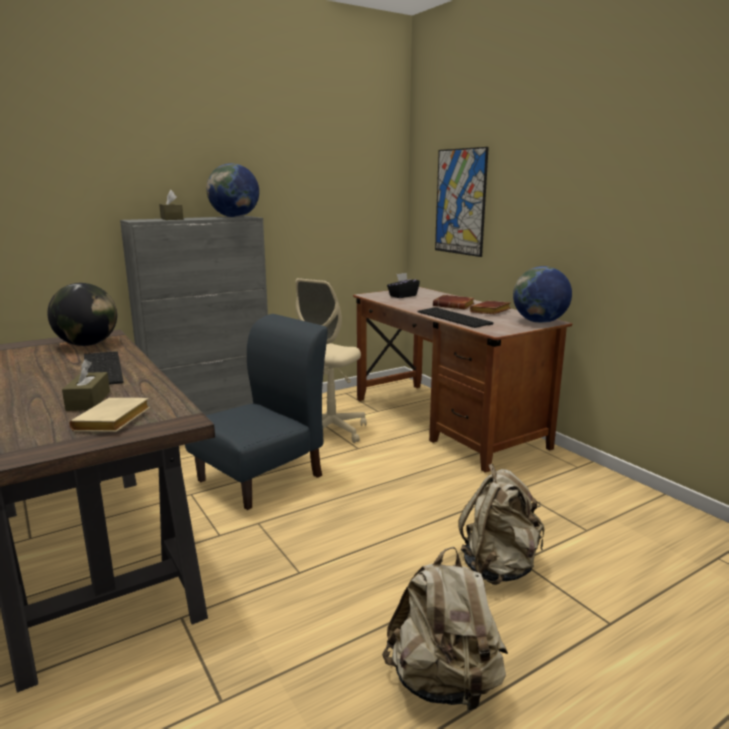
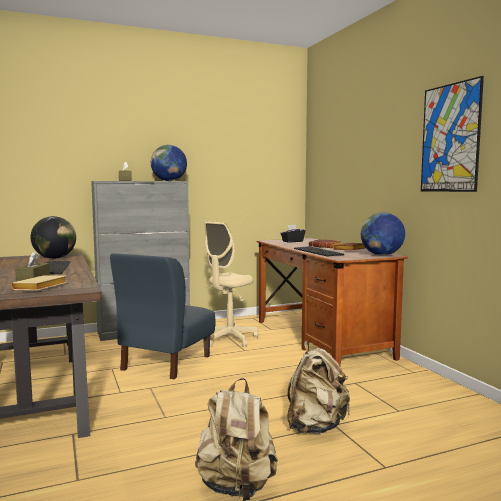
camera: 10 degrees right, 10 degrees down
blue chair [185,314,328,510] -> blue chair turned 150 degrees clockwise [110,253,216,379]
picture [435,147,489,257] -> picture moved to [421,76,484,192]

